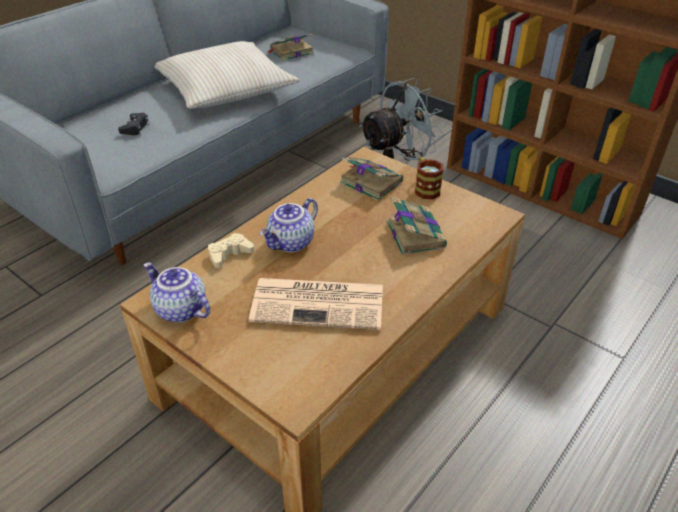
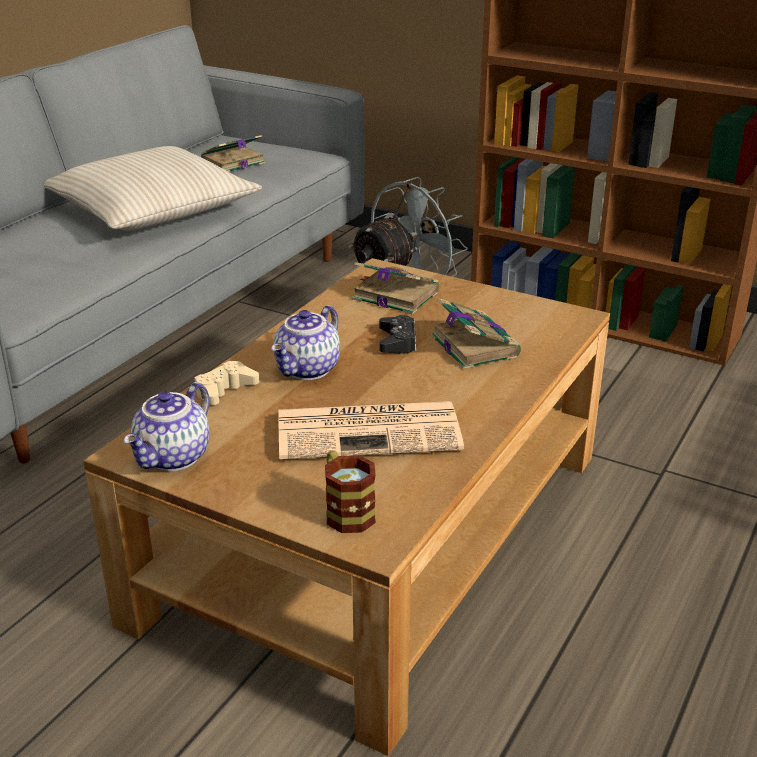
camera: 10 degrees left, 10 degrees down
black game controller [118,113,150,135] -> black game controller moved to [379,315,417,354]
teapot [144,262,211,322] -> teapot turned 90 degrees counterclockwise [124,382,210,471]
mug [415,157,443,199] -> mug moved to [325,451,376,533]

